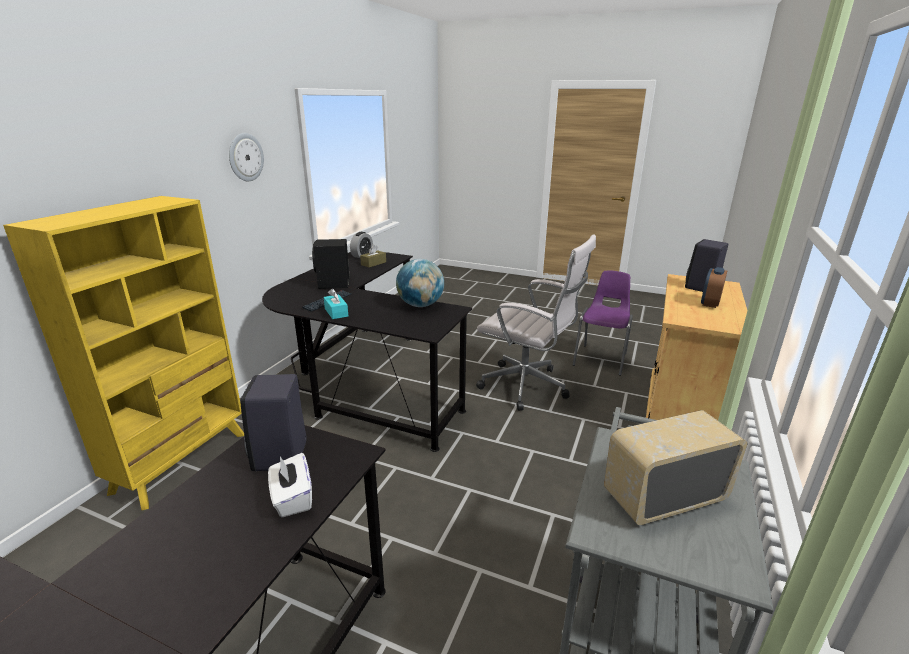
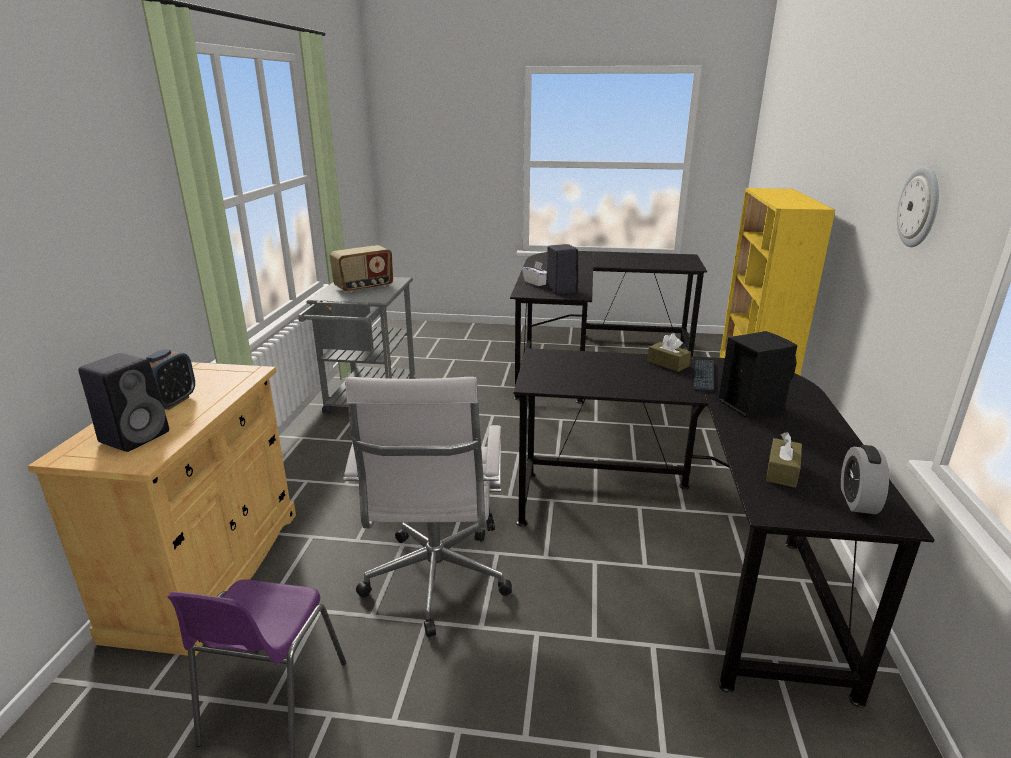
camera: 165 degrees right, 0 degrees up
turquoise tissue box [324,288,348,319] -> brown tissue box [647,334,691,372]
globe [396,259,444,307] -> none
white office chair [476,235,596,411] -> white office chair turned 105 degrees counterclockwise [343,377,512,637]

